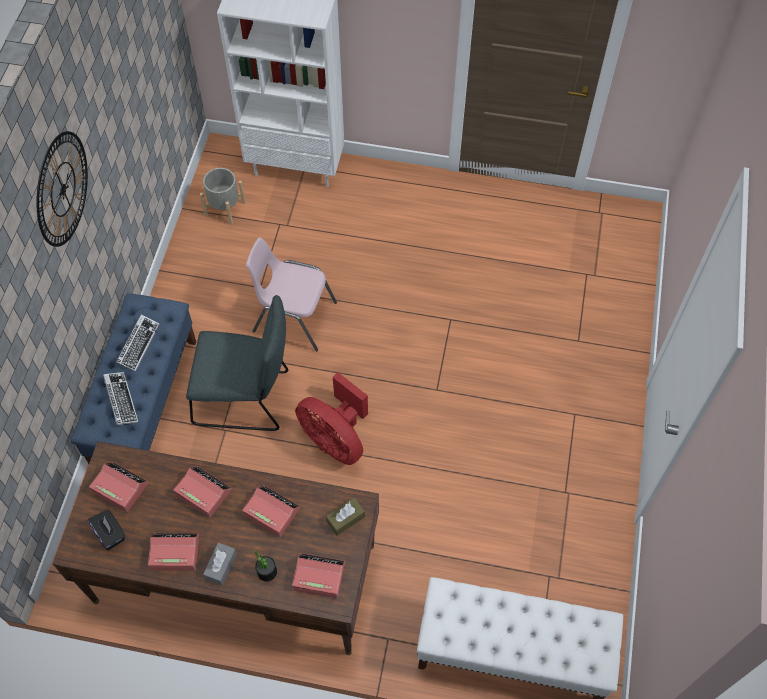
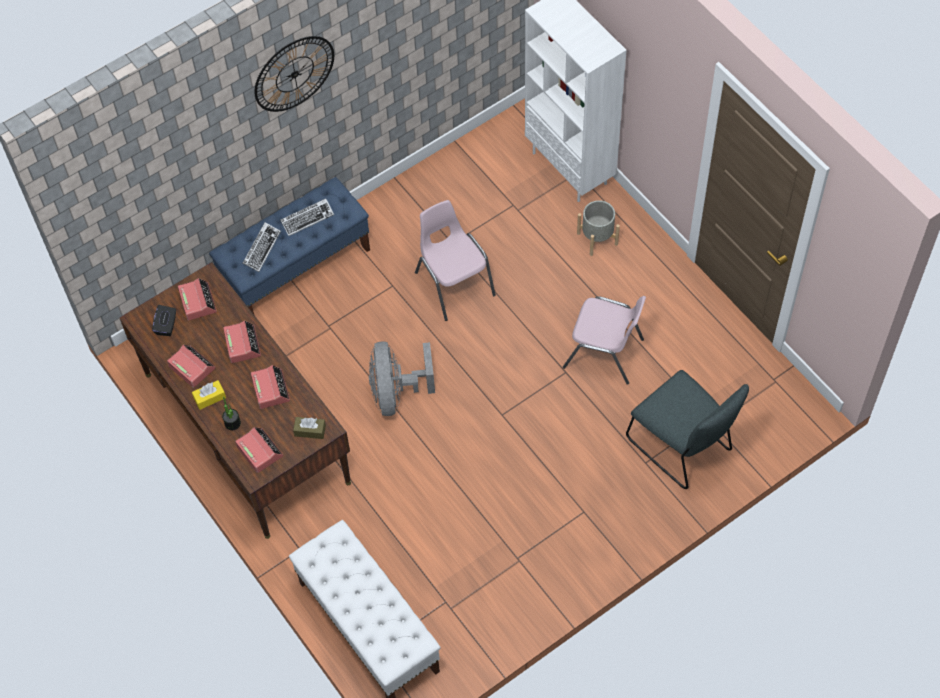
camera: 45 degrees right, 0 degrees up
grey chair [186,295,288,431] -> grey chair moved to [626,370,749,489]
grey planter [200,168,246,225] -> grey planter moved to [577,200,620,256]
grey tissue box [203,542,237,586] -> yellow tissue box [192,380,226,410]
red fan [295,372,368,465] -> grey fan [369,341,435,416]
none -> pink chair [563,296,646,385]

